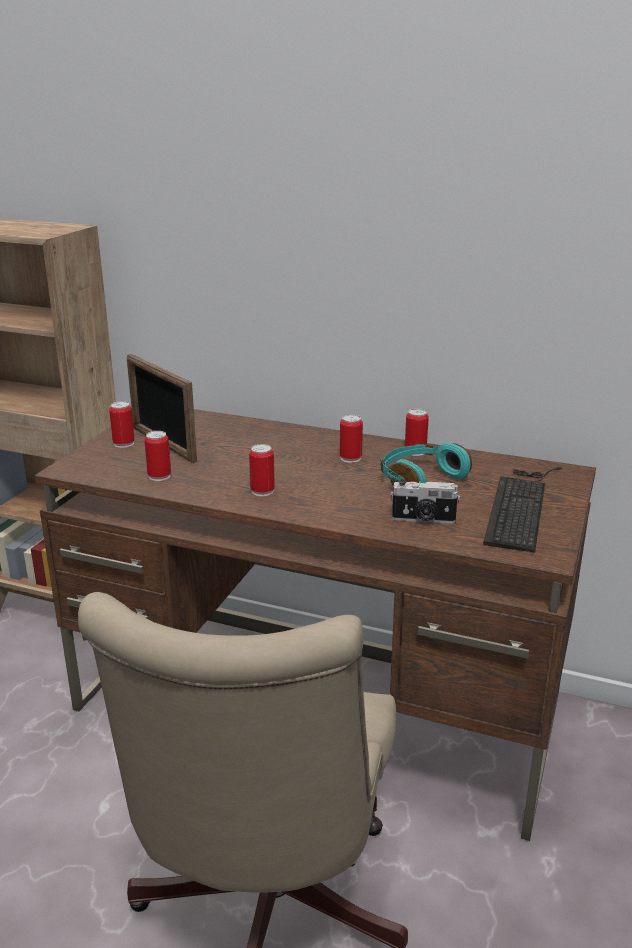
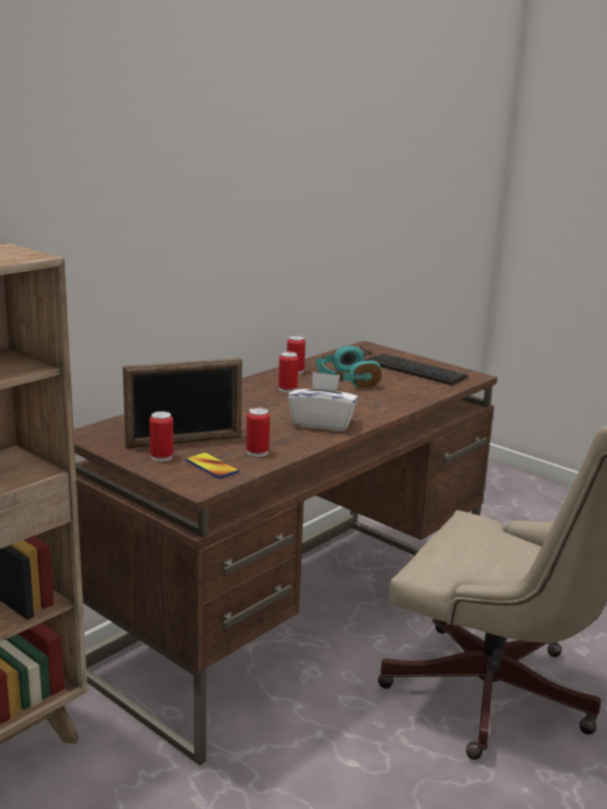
camera: 70 degrees left, 5 degrees down
can [249,444,275,496] -> white tissue box [288,372,358,431]
camera [390,479,460,524] -> none
none -> phone [185,452,239,479]

